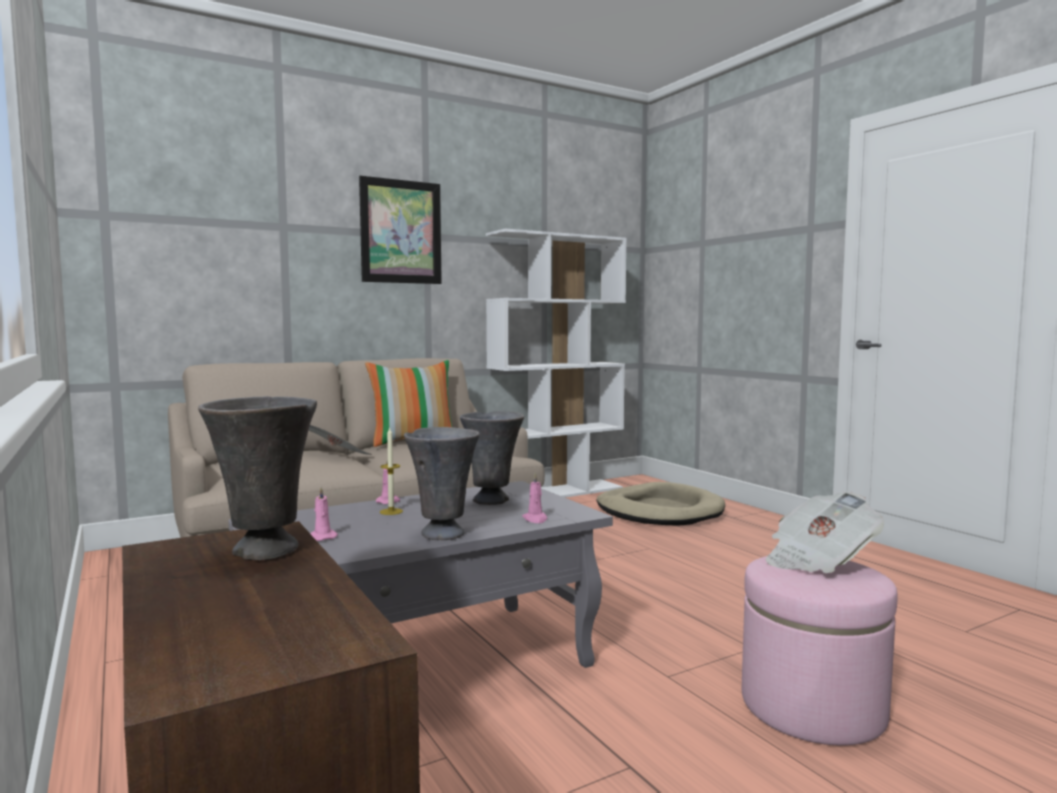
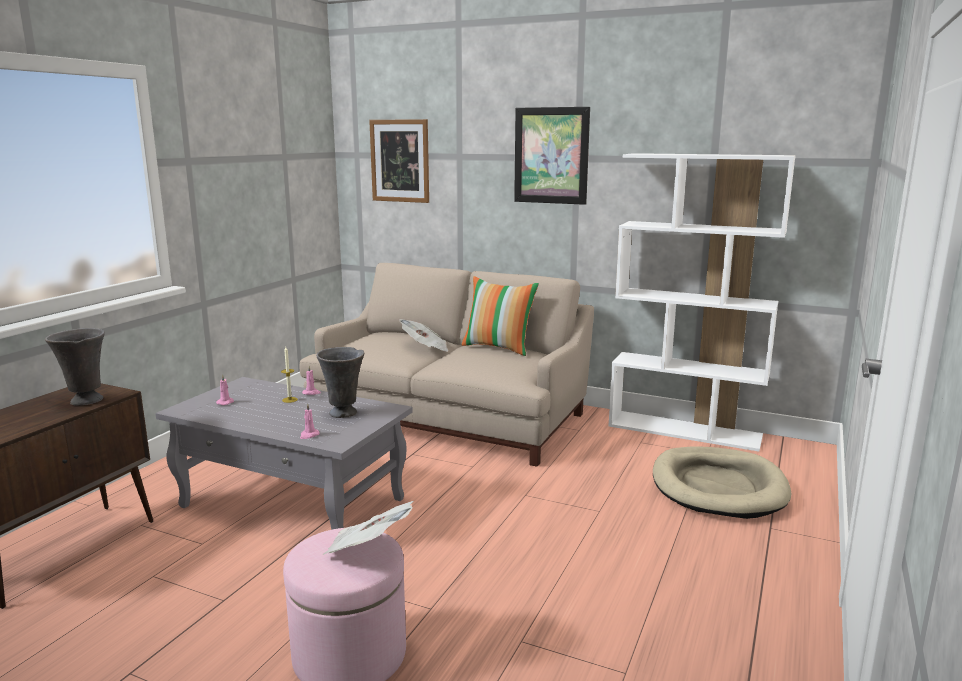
camera: 55 degrees right, 10 degrees up
grey vase [404,427,480,540] -> none
none -> picture [369,119,429,203]

